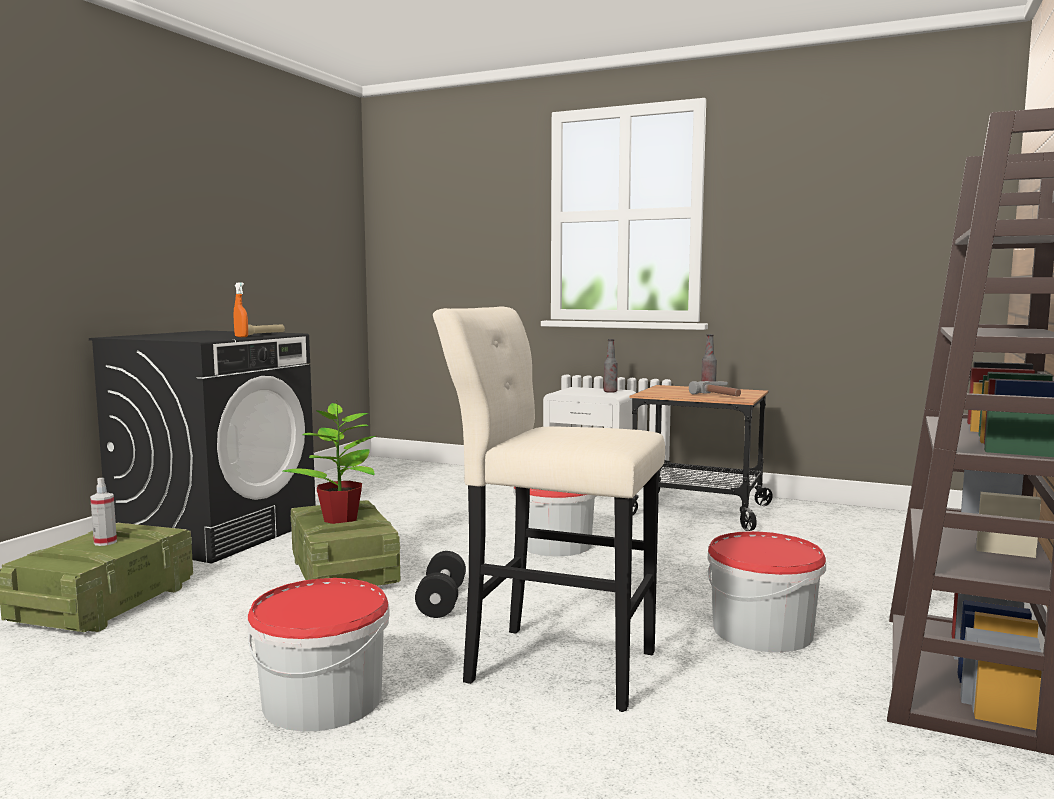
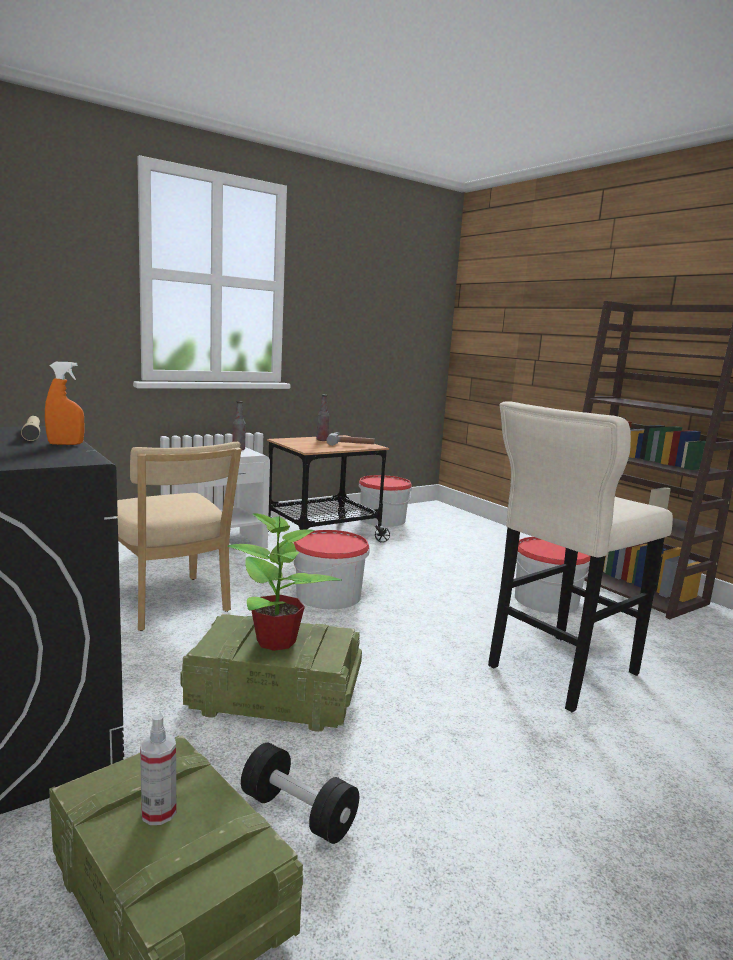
camera: 60 degrees left, 5 degrees up
bucket [248,578,390,732] -> bucket moved to [359,475,412,527]
black dumbbell [415,551,466,618] -> black dumbbell moved to [241,743,359,844]
none -> beige chair [116,442,242,631]

